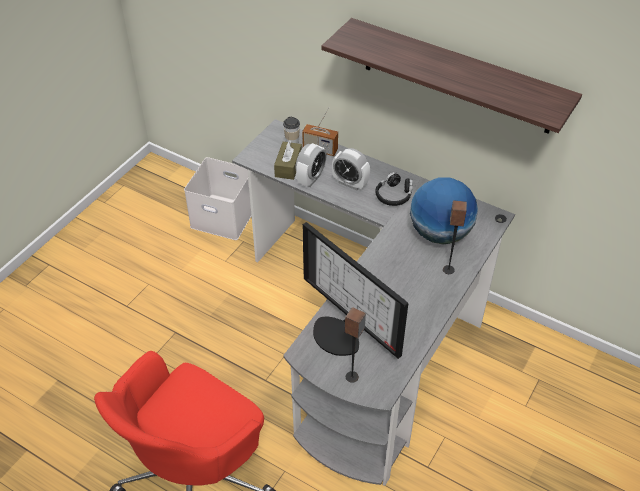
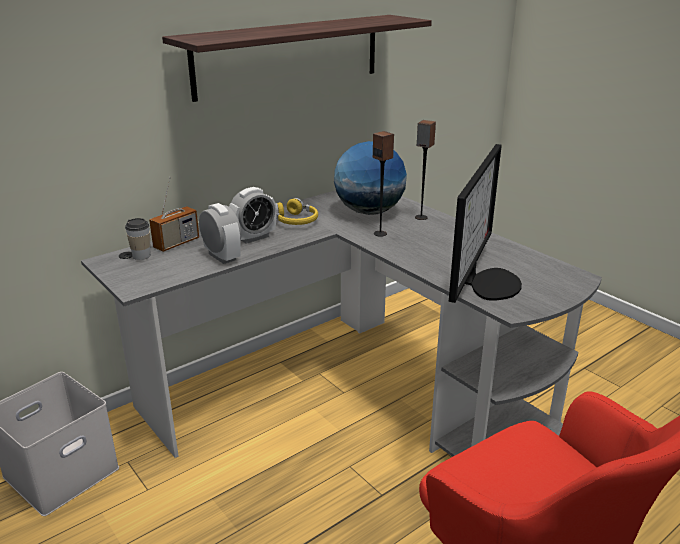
camera: 70 degrees left, 20 degrees down
brown tissue box [274,140,302,180] -> none
monitor [303,222,408,359] -> monitor turned 45 degrees counterclockwise [449,144,522,303]
speaker [345,307,366,383] -> speaker moved to [373,131,394,237]
black headphones [375,172,413,206] -> yellow headphones [276,198,318,225]

